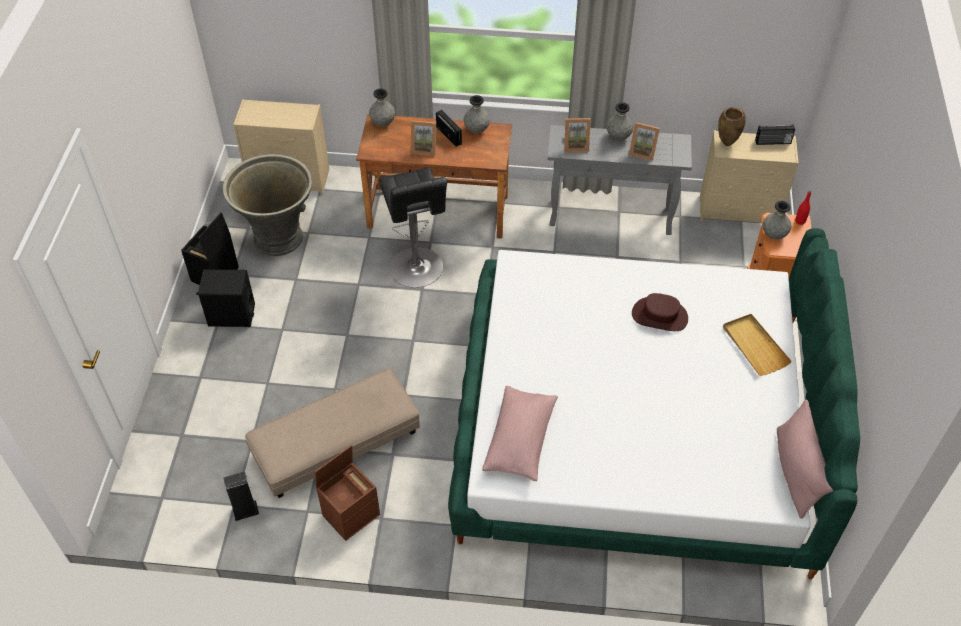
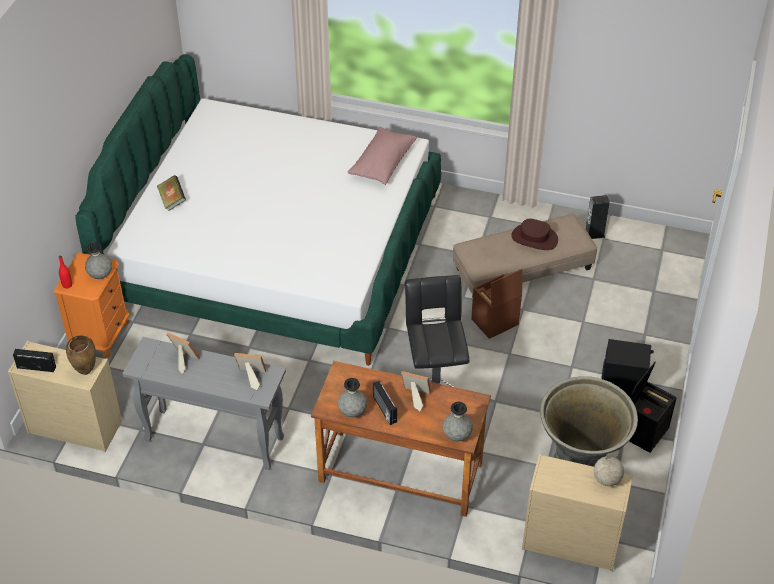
camera: 170 degrees left, 5 degrees down
brown storage box [315,445,380,541] -> brown storage box moved to [471,269,522,339]
grey vase [607,102,633,140] -> none
brown hat [632,293,688,331] -> brown hat moved to [511,219,558,250]
beige tray [723,314,792,376] -> book [157,175,186,211]
pink pillow [777,399,833,519] -> none
none -> globe [594,450,624,486]

